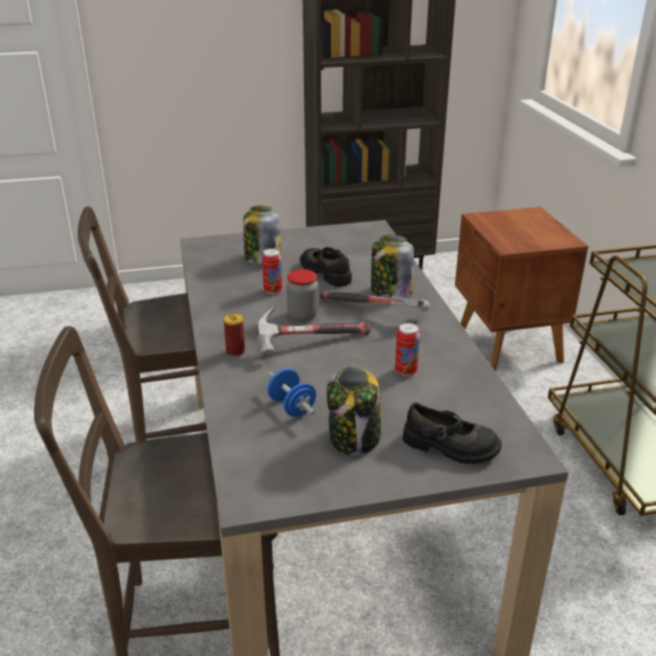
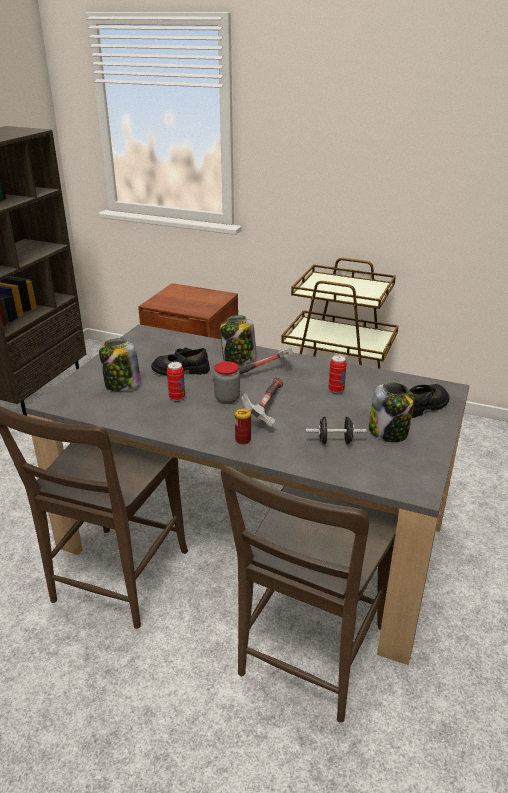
camera: 55 degrees left, 0 degrees up
blue dumbbell [267,369,316,417] -> black dumbbell [306,417,367,445]

